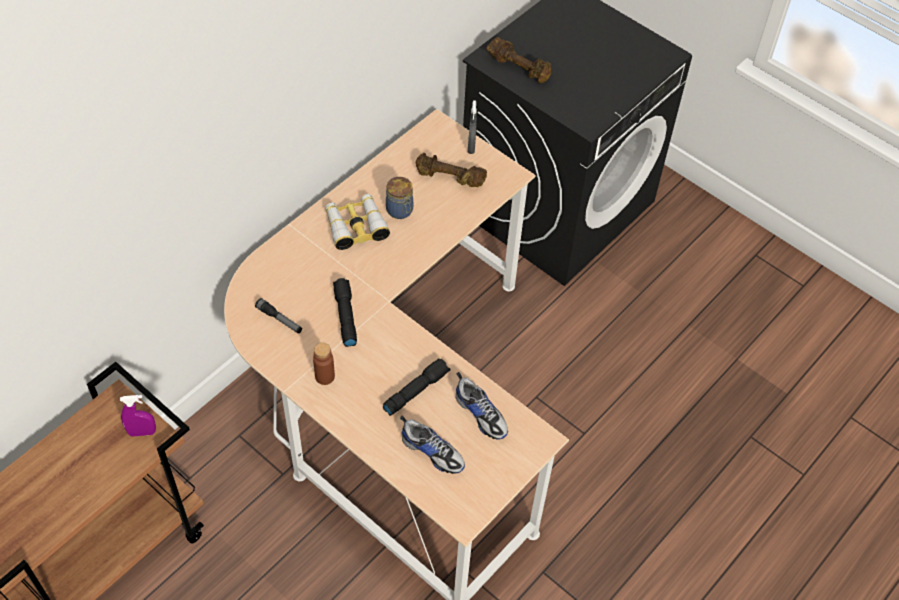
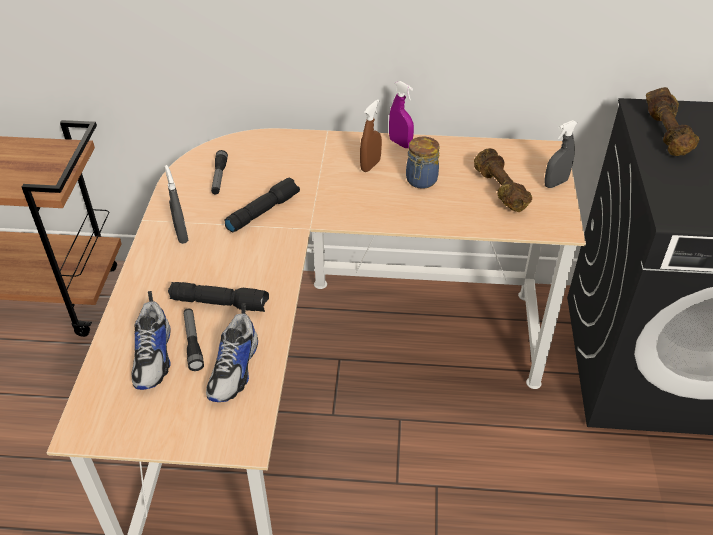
camera: 55 degrees right, 10 degrees down
purple spray bottle [120,395,156,436] -> purple spray bottle moved to [389,81,414,148]
brown bottle [313,343,335,385] -> grey spray bottle [165,165,188,244]
binoculars [325,194,390,250] -> brown spray bottle [360,99,382,172]
none -> flashlight [184,309,204,371]

